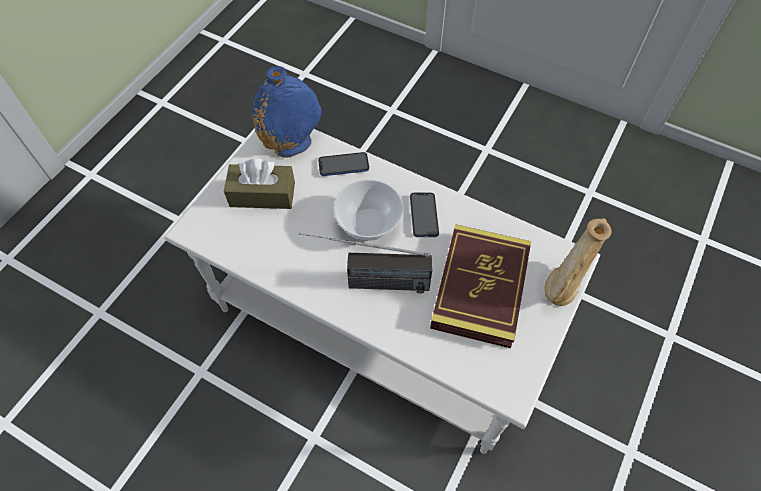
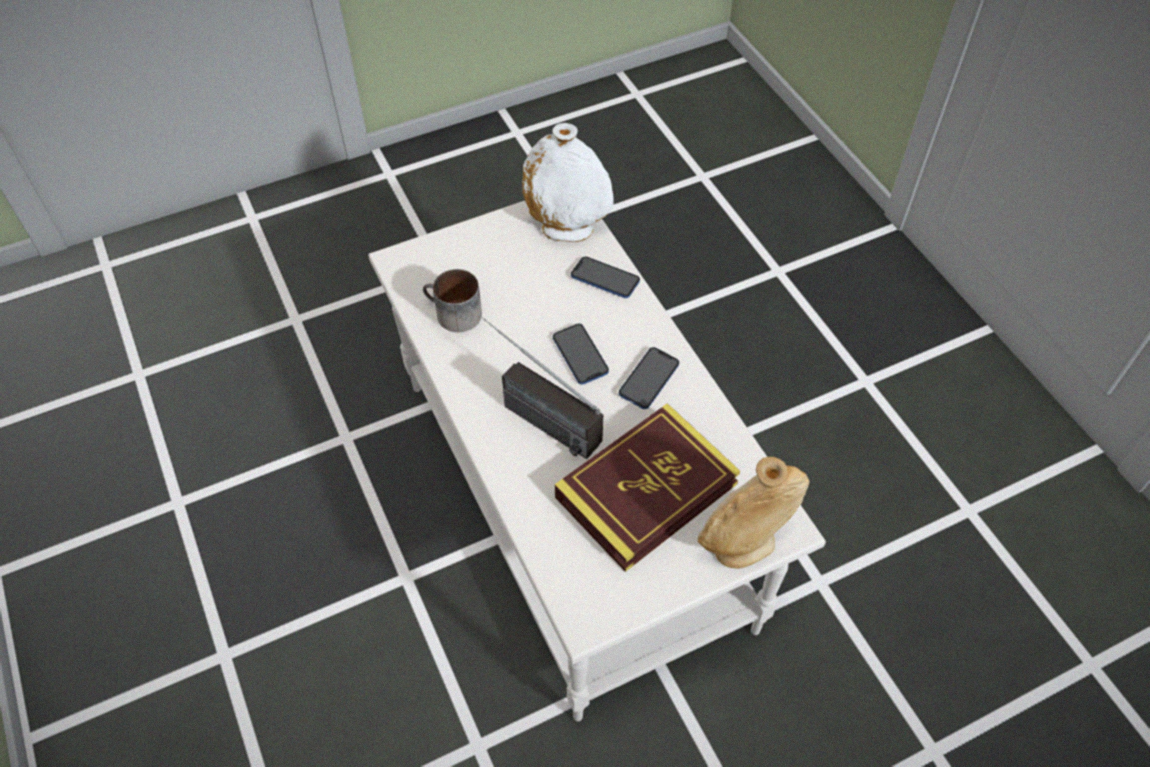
camera: 35 degrees right, 5 degrees down
brown tissue box [224,159,295,209] -> none
blue vase [252,66,322,158] -> white vase [522,123,614,242]
bowl [333,179,404,241] -> phone [553,324,609,385]
none -> mug [423,269,482,332]

